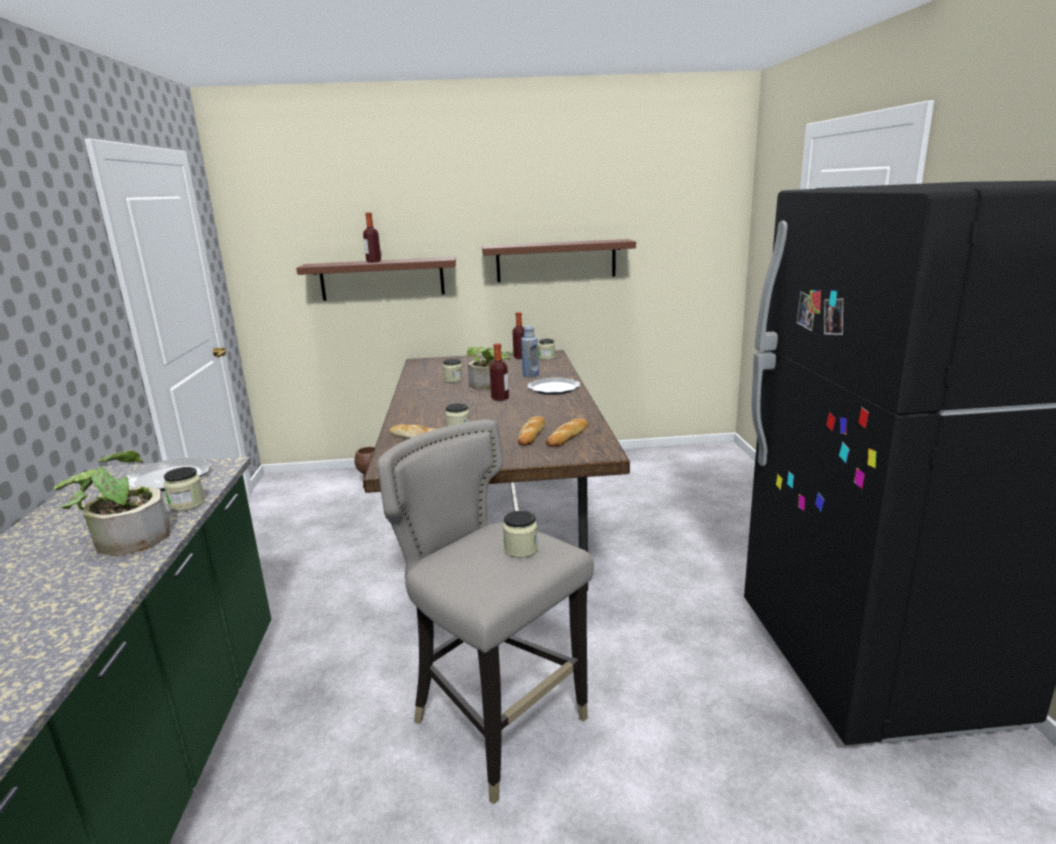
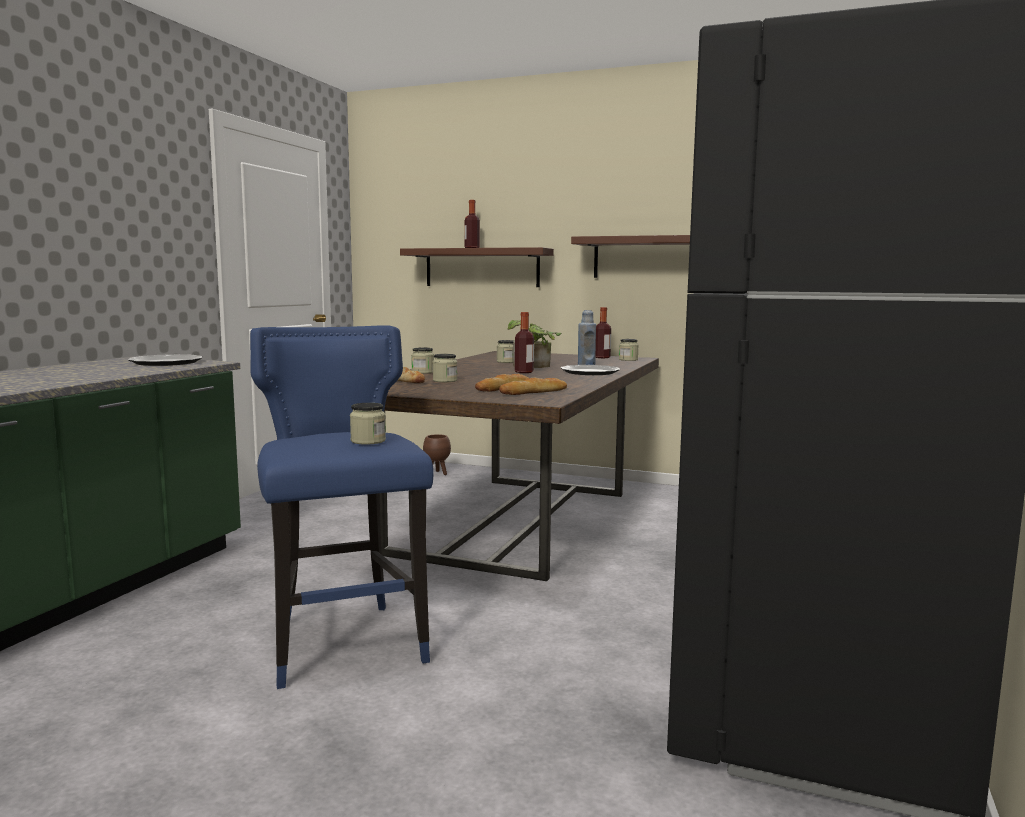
camera: 25 degrees right, 10 degrees down
potted plant [54,450,170,556] -> none
jar [163,467,205,511] -> jar moved to [411,347,434,374]
grey stool [377,420,594,805] -> blue stool [250,325,434,689]

